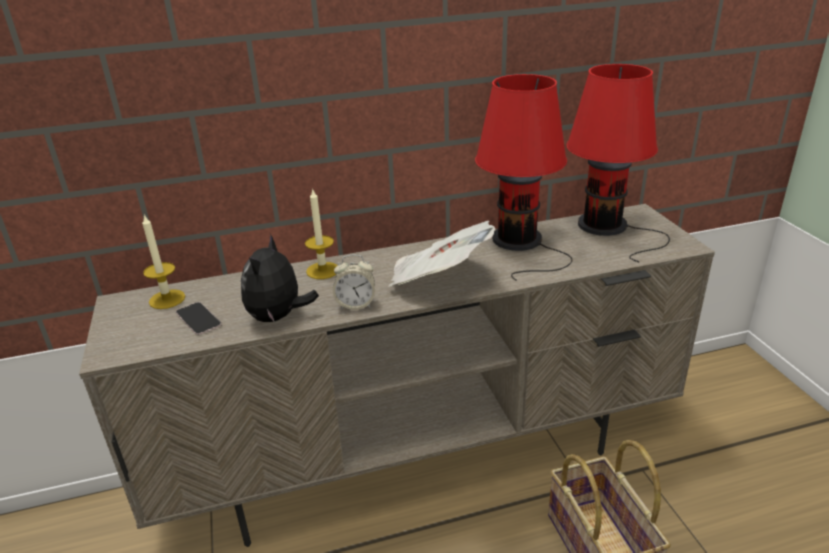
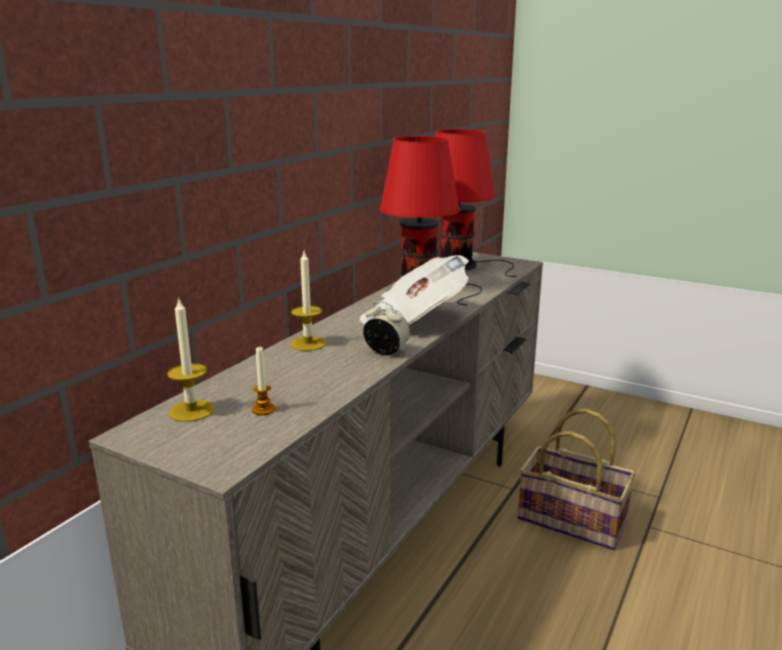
camera: 45 degrees left, 10 degrees down
phone [176,302,222,335] -> candle [252,347,275,415]
plush toy [241,234,319,322] -> none
alarm clock [333,255,375,310] -> alarm clock turned 105 degrees counterclockwise [363,301,410,355]

